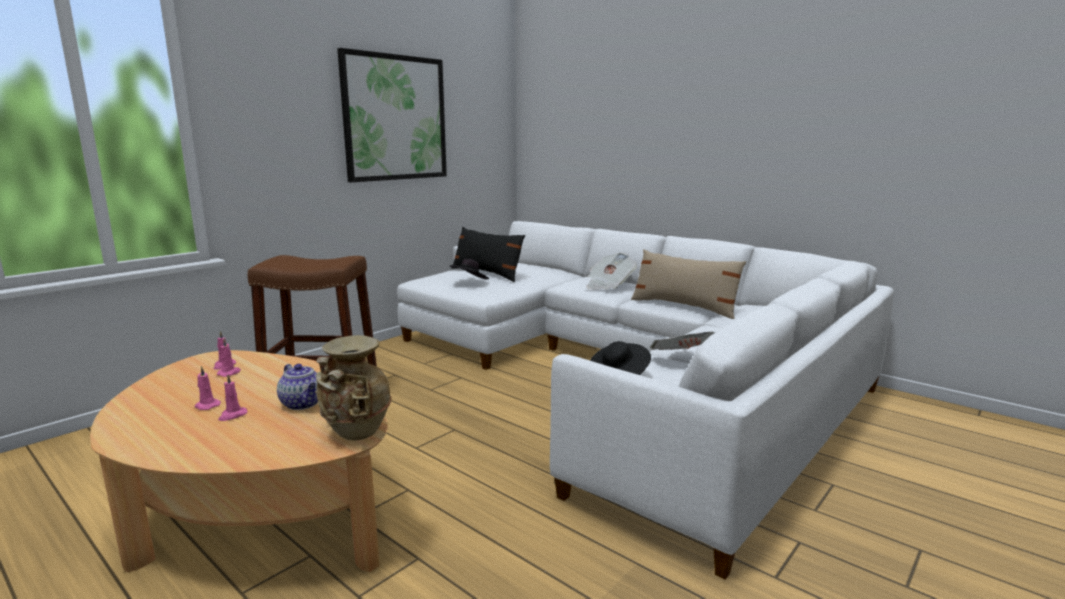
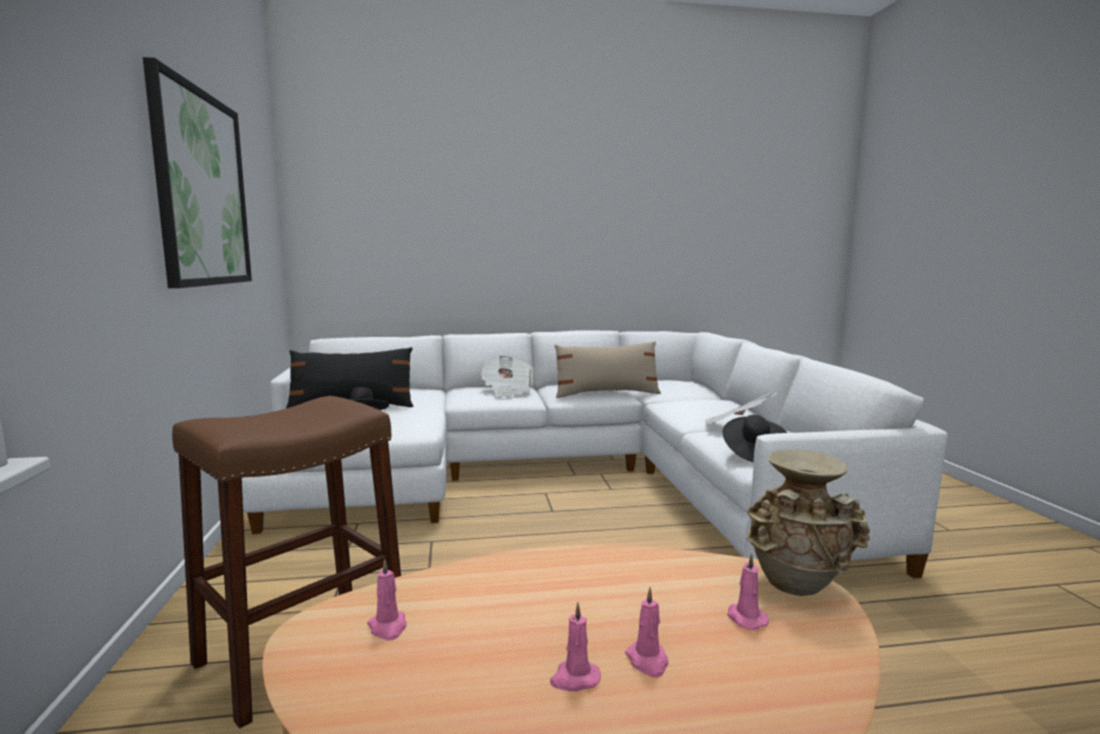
camera: 50 degrees left, 5 degrees down
pink candle [217,338,241,377] -> pink candle moved to [727,553,769,630]
teapot [277,364,318,410] -> none

